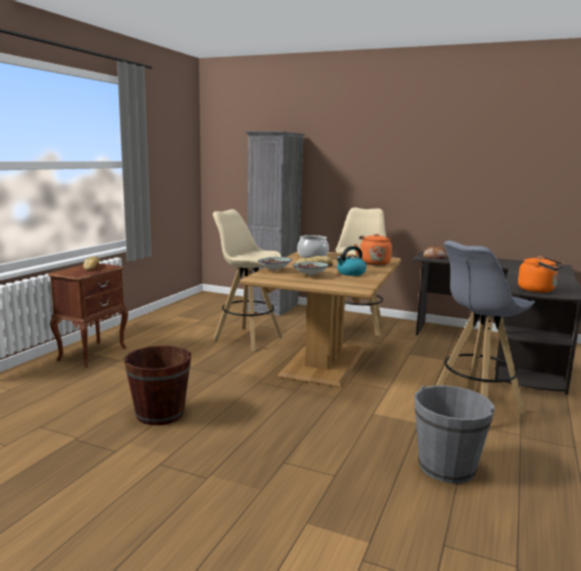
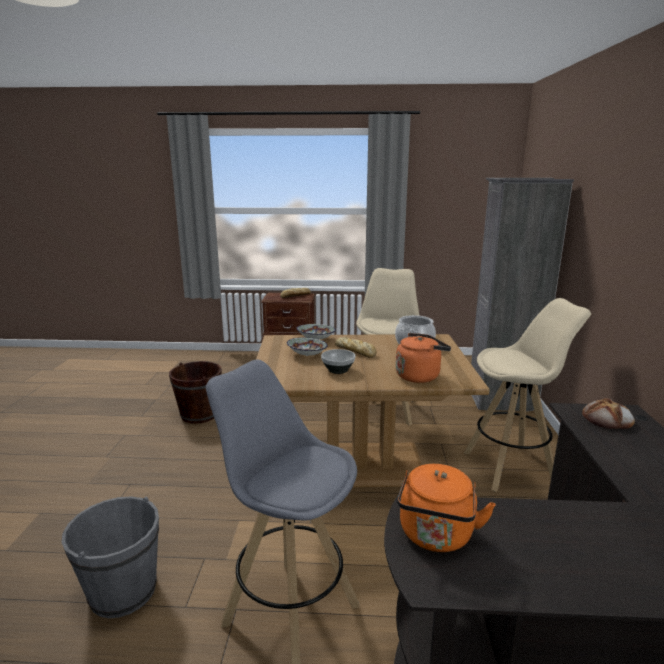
camera: 70 degrees right, 5 degrees up
kettle [336,246,366,276] -> bowl [321,349,355,374]

